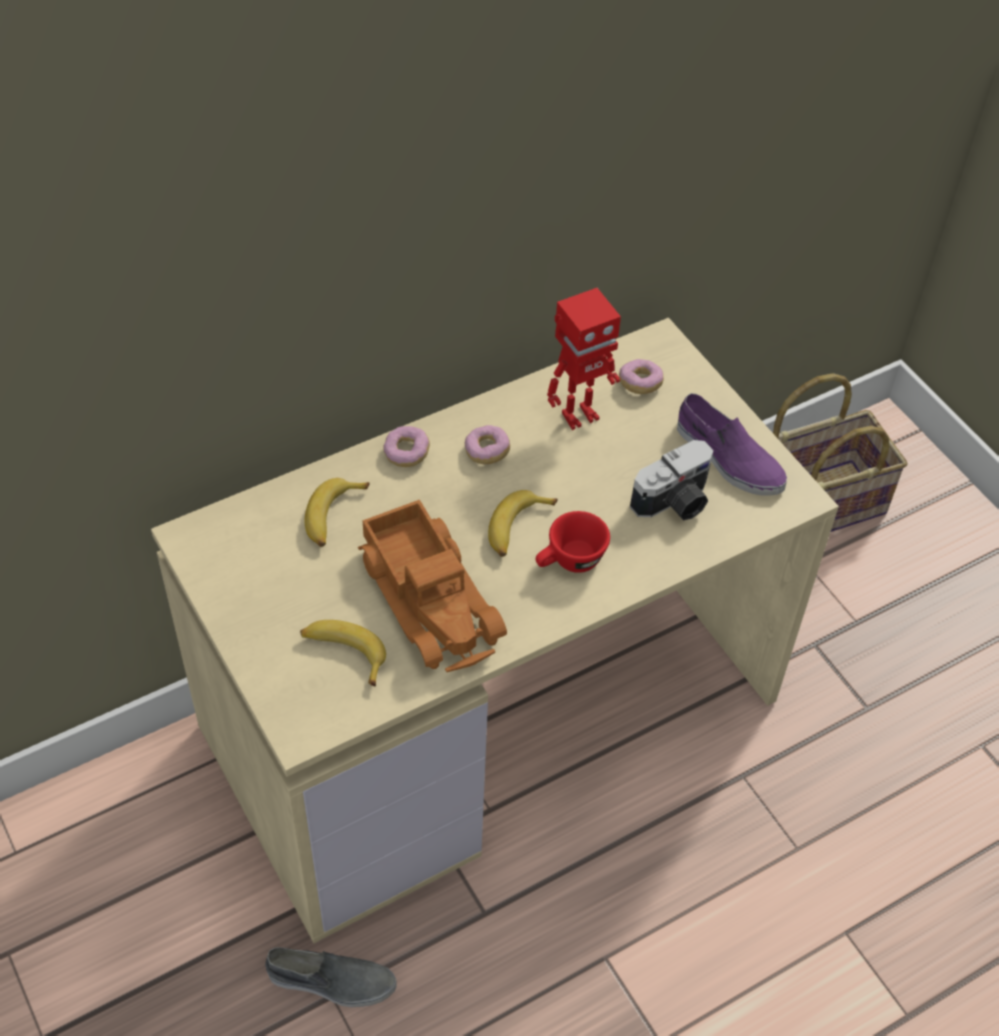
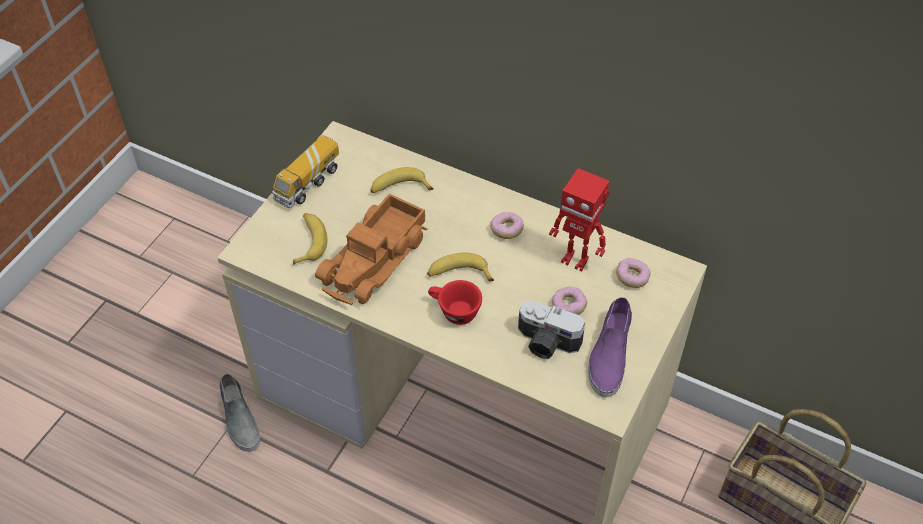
camera: 60 degrees right, 0 degrees up
donut [383,426,430,467] -> donut moved to [552,286,587,315]
none -> toy truck [272,135,339,208]

